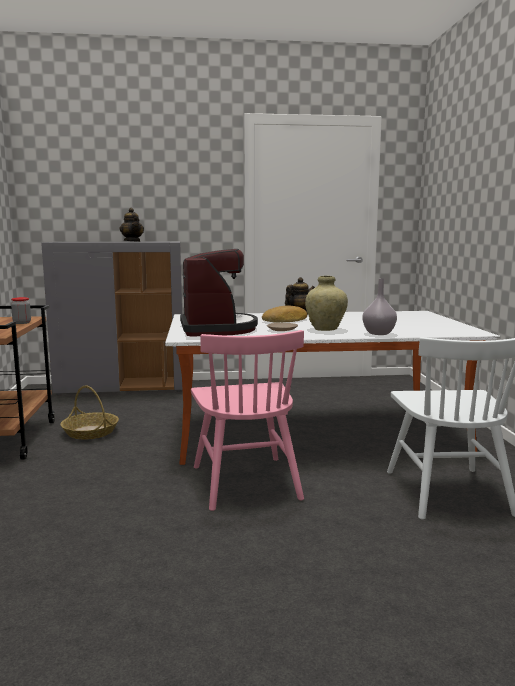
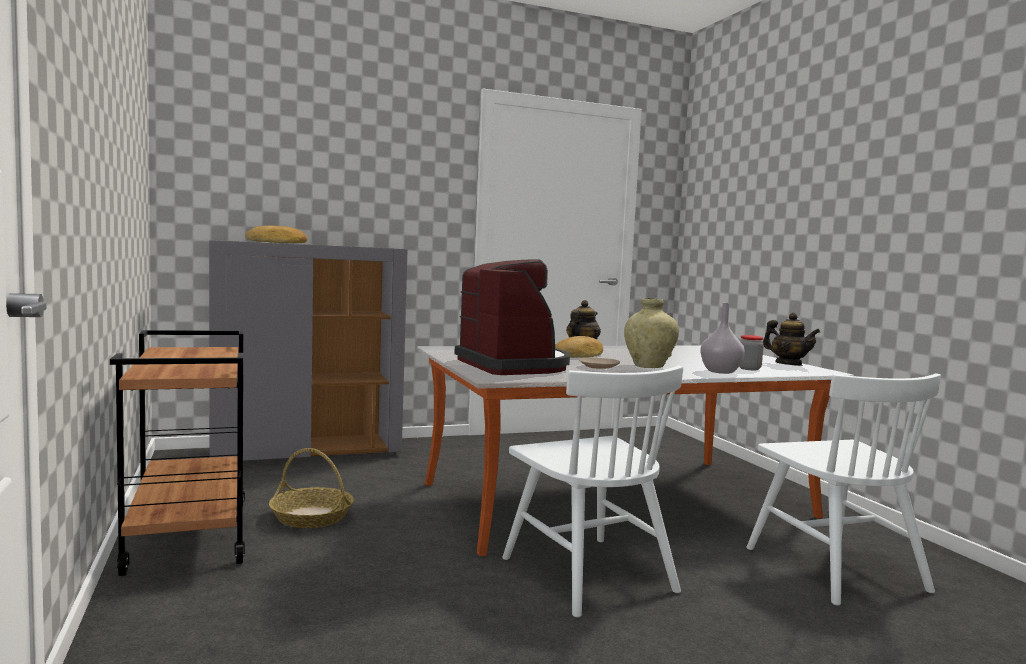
camera: 15 degrees left, 5 degrees down
jar [11,297,31,324] -> jar moved to [739,335,764,370]
teapot [120,208,144,242] -> teapot moved to [763,313,820,366]
pink chair [191,330,304,511] -> white chair [502,366,683,618]
none -> bread [245,225,308,243]

